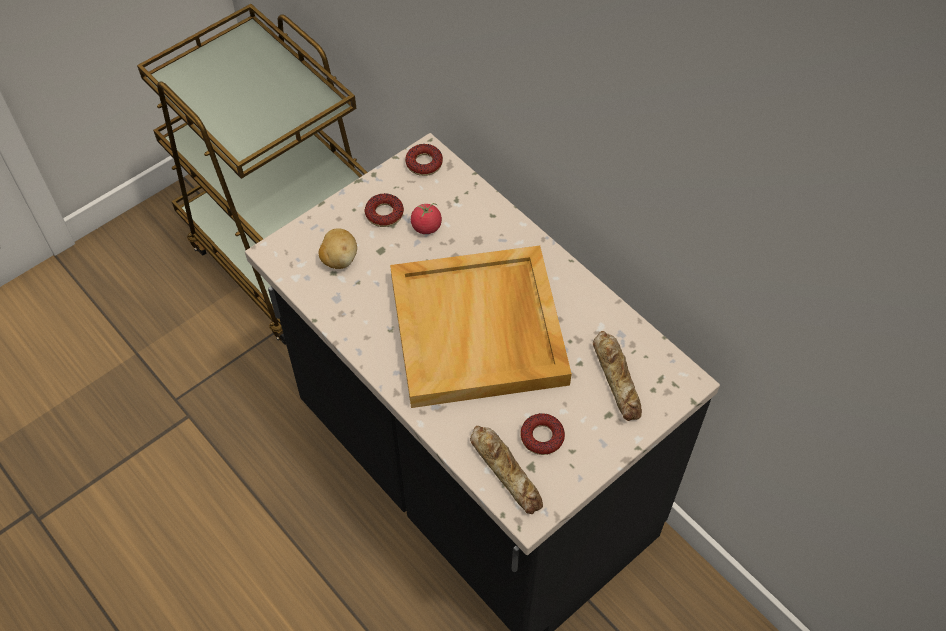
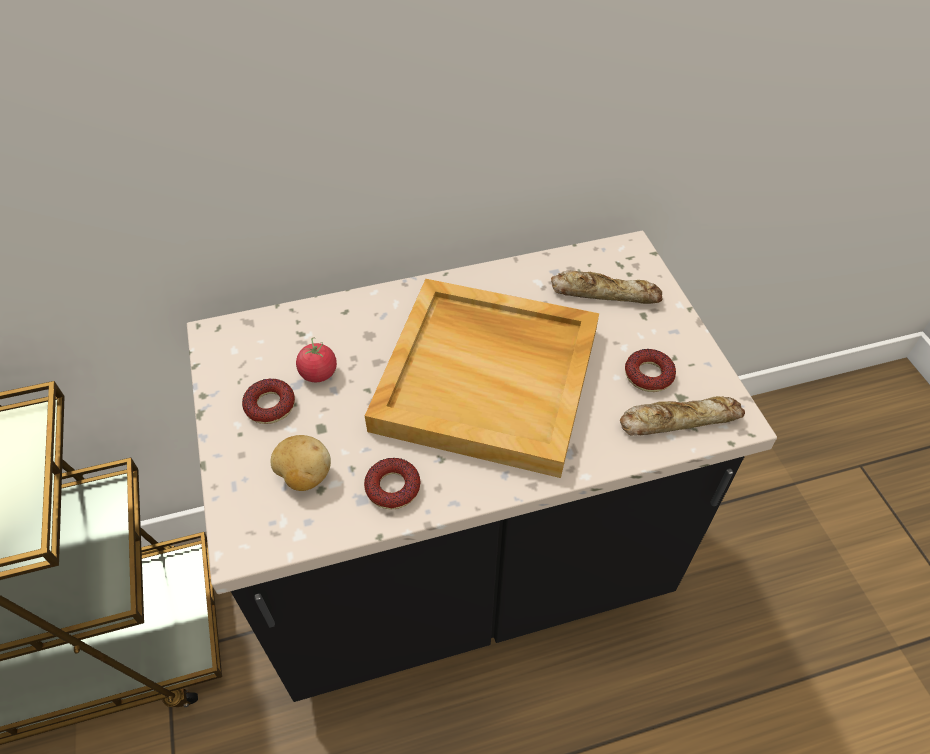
camera: 65 degrees left, 5 degrees down
donut [405,144,443,176] -> donut moved to [364,458,421,509]

